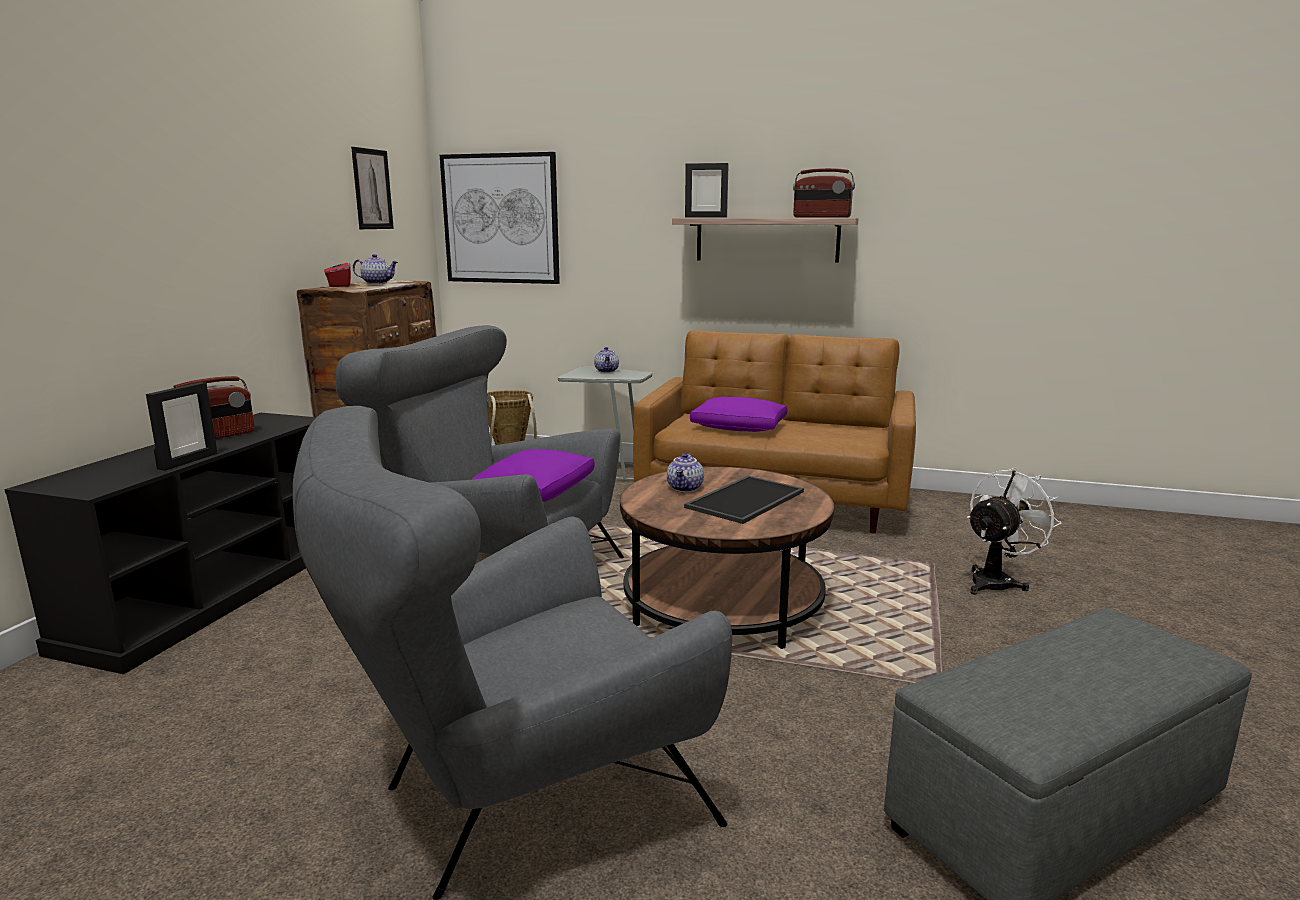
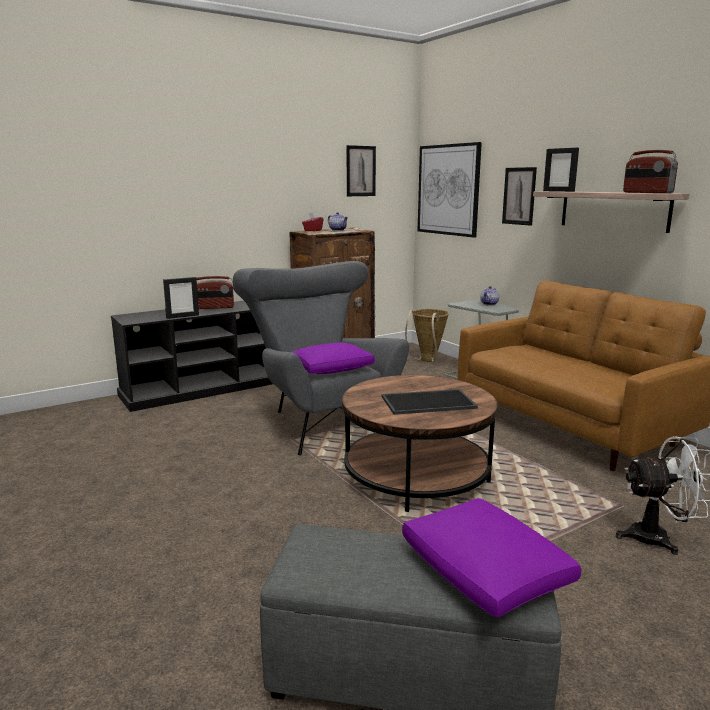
camera: 40 degrees right, 0 degrees up
grey armchair [293,406,732,900] -> none
teapot [667,453,704,492] -> none
purple pillow [690,397,787,432] -> purple pillow moved to [402,498,581,618]
none -> picture [502,167,537,226]

